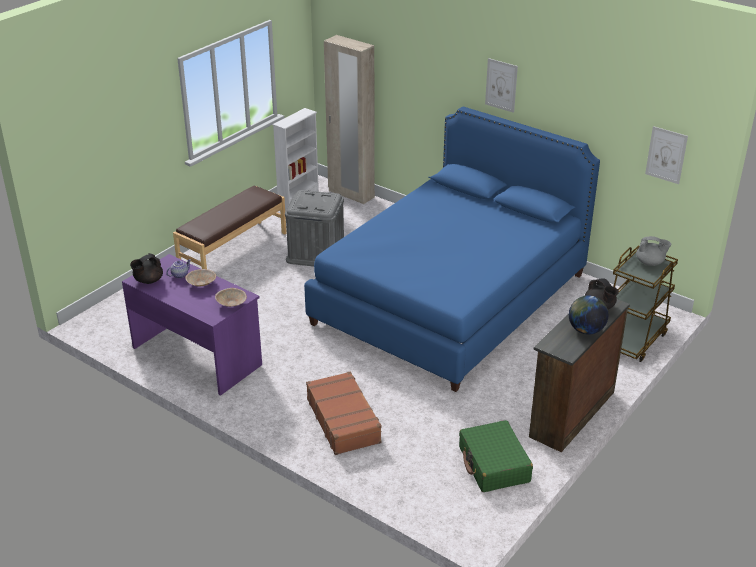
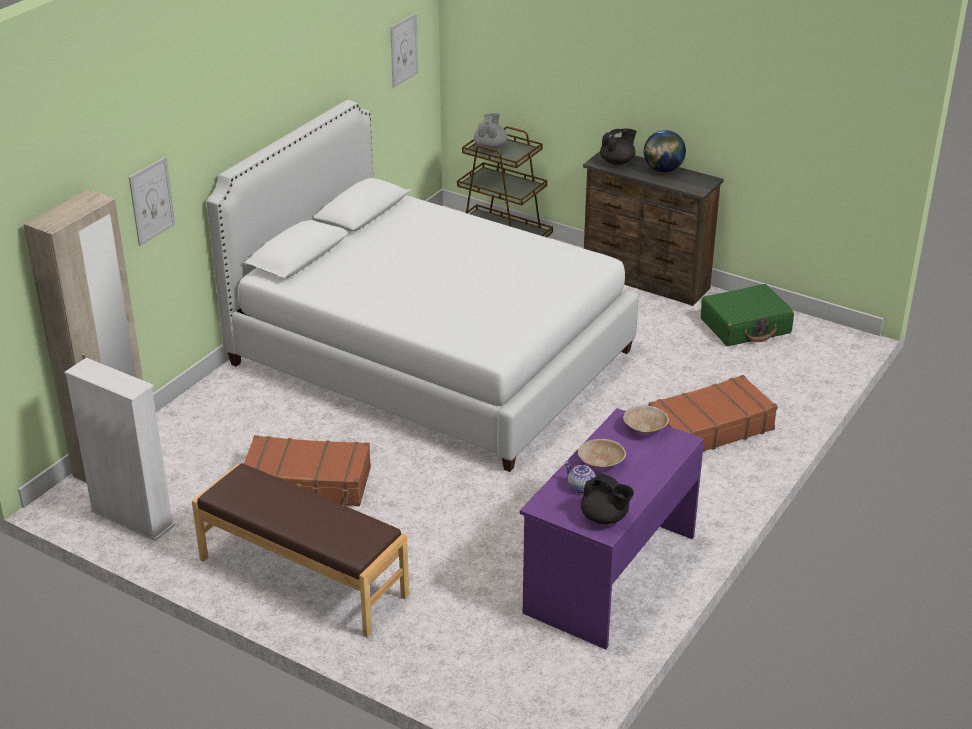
camera: 95 degrees left, 0 degrees up
grey storage box [285,190,344,267] -> brown suitcase [244,435,371,506]
blue bed [304,107,600,392] -> white bed [206,100,639,472]
picture [485,58,518,113] -> picture moved to [129,157,176,246]

